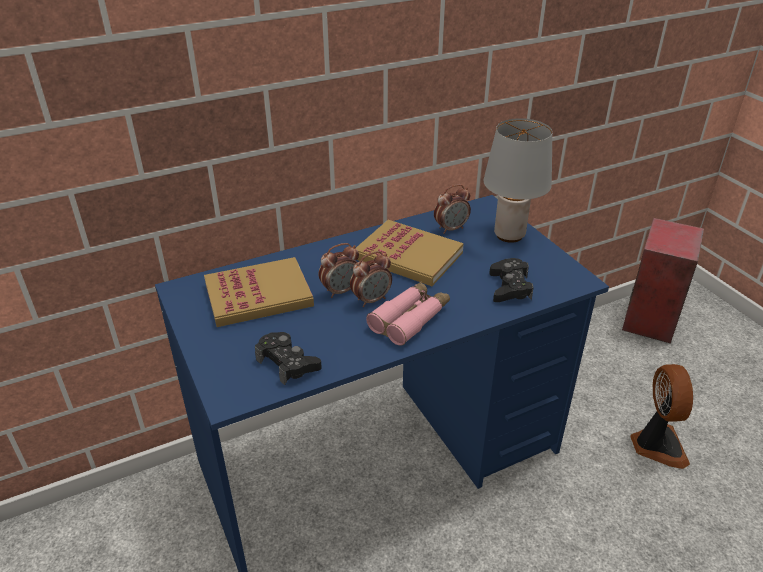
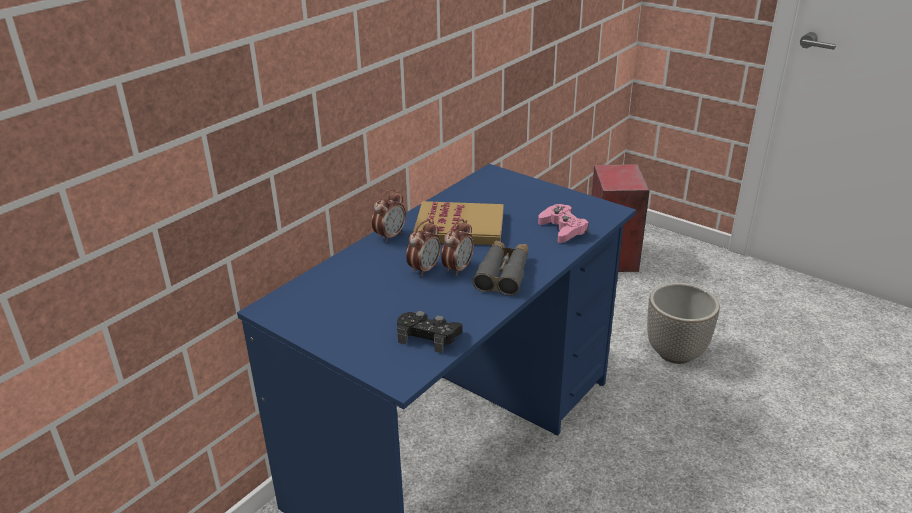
camera: 25 degrees left, 5 degrees down
book [204,257,314,327] -> none
pink binoculars [366,281,450,346] -> grey binoculars [472,240,528,296]
alarm clock [434,184,471,234] -> alarm clock moved to [372,189,406,242]
grey table lamp [484,118,553,243] -> none
black game controller [489,258,534,302] -> pink game controller [538,204,589,243]
fan [630,364,693,469] -> planter [647,282,720,364]

